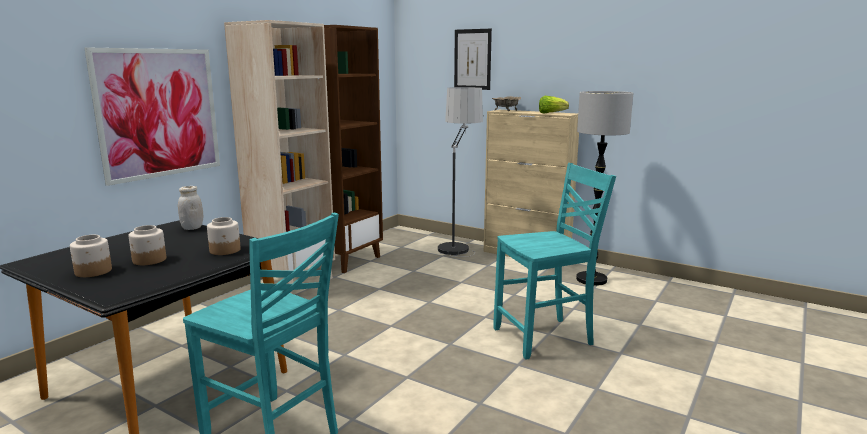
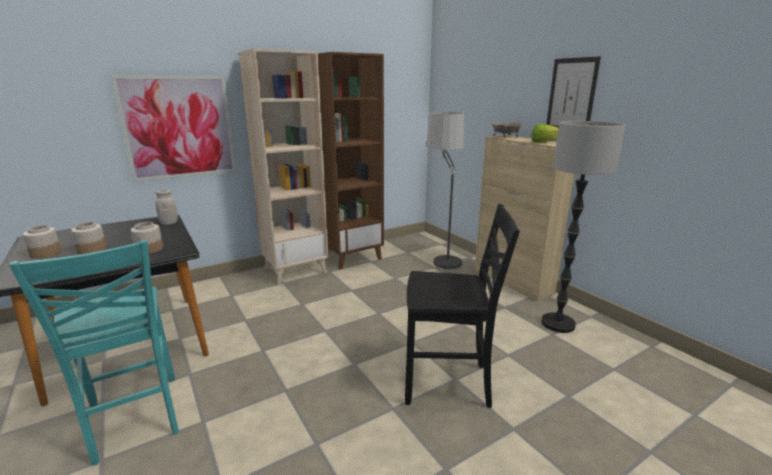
camera: 25 degrees right, 5 degrees up
picture [454,29,492,90] -> picture moved to [546,56,601,128]
turquoise chair [493,163,616,360] -> black chair [405,204,520,408]

